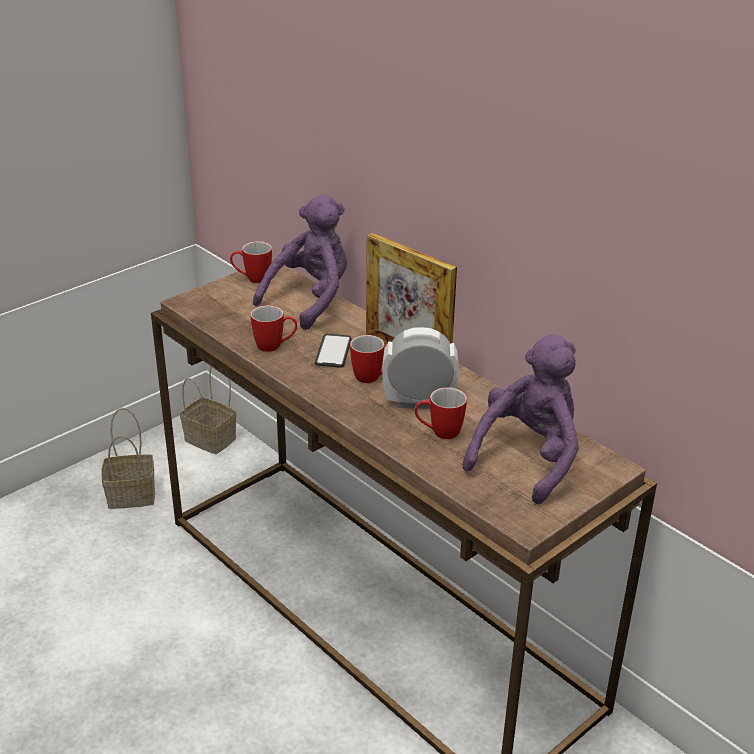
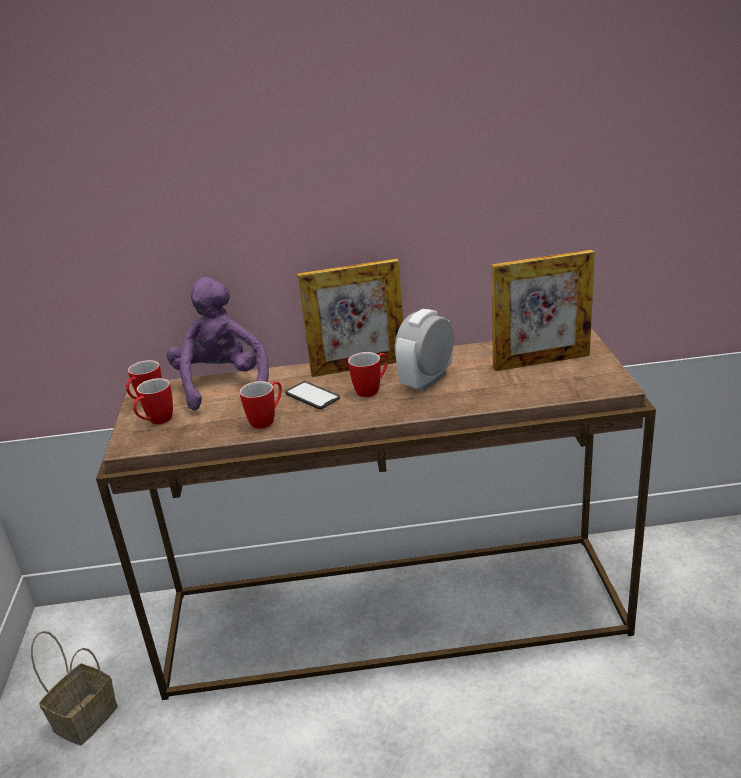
camera: 50 degrees left, 5 degrees down
basket [180,366,236,454] -> none
mug [414,387,467,439] -> mug moved to [133,378,173,424]
purple plush toy [463,334,579,504] -> picture frame [492,250,595,371]

